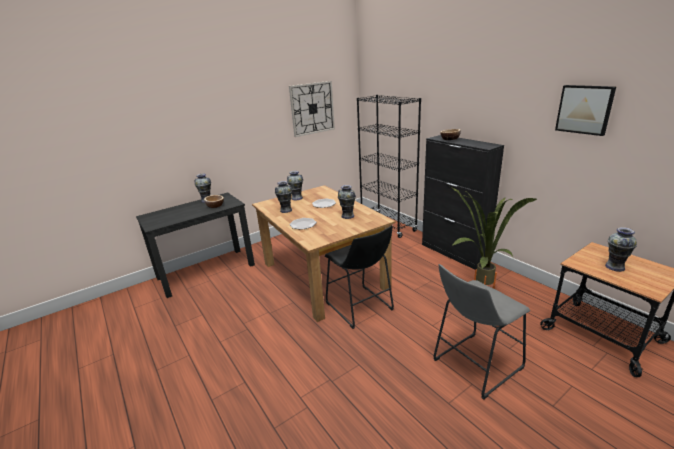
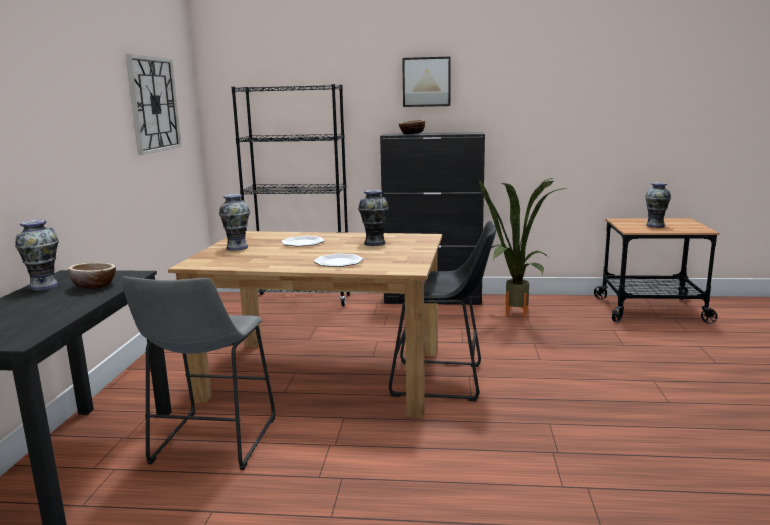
camera: 50 degrees left, 10 degrees down
vase [275,181,292,213] -> none
grey stool [433,264,530,400] -> grey stool moved to [122,276,276,470]
picture [555,85,616,136] -> picture moved to [402,57,451,107]

